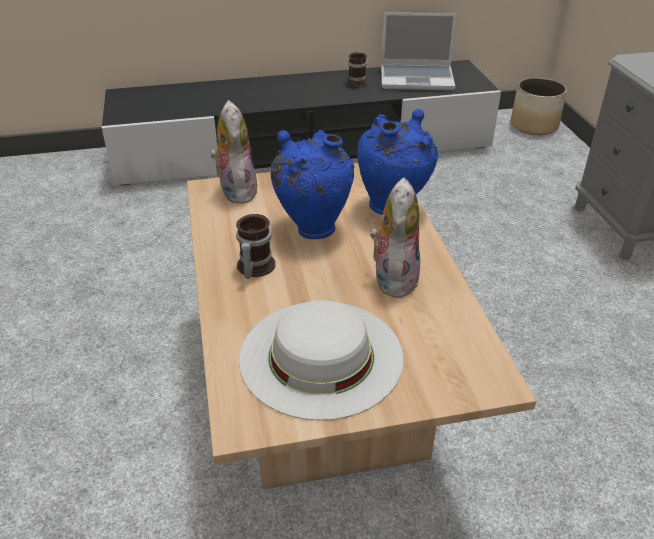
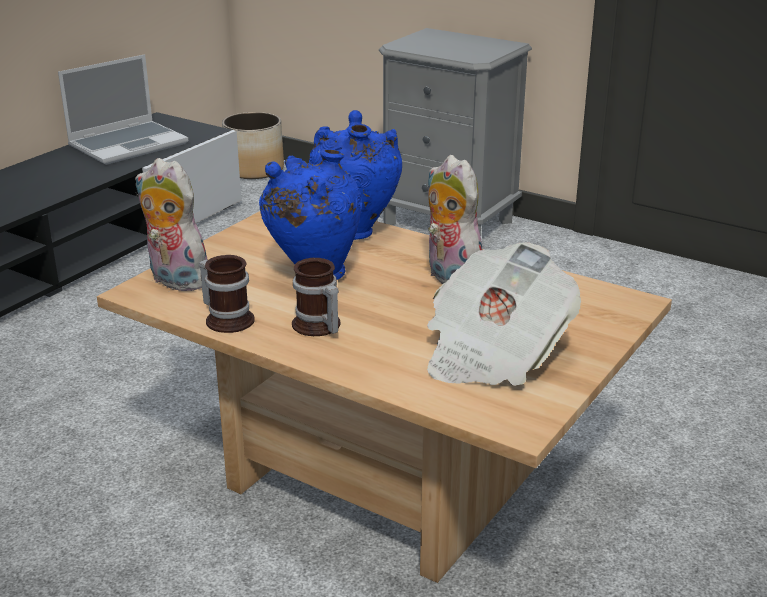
camera: 45 degrees left, 10 degrees down
white hat [239,300,403,420] -> newspaper [427,242,581,386]
mug [346,52,368,88] -> mug moved to [199,255,255,333]

